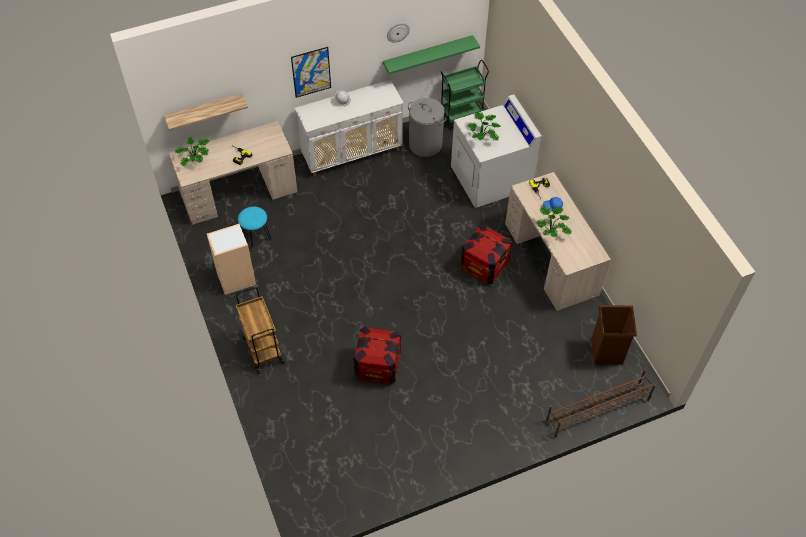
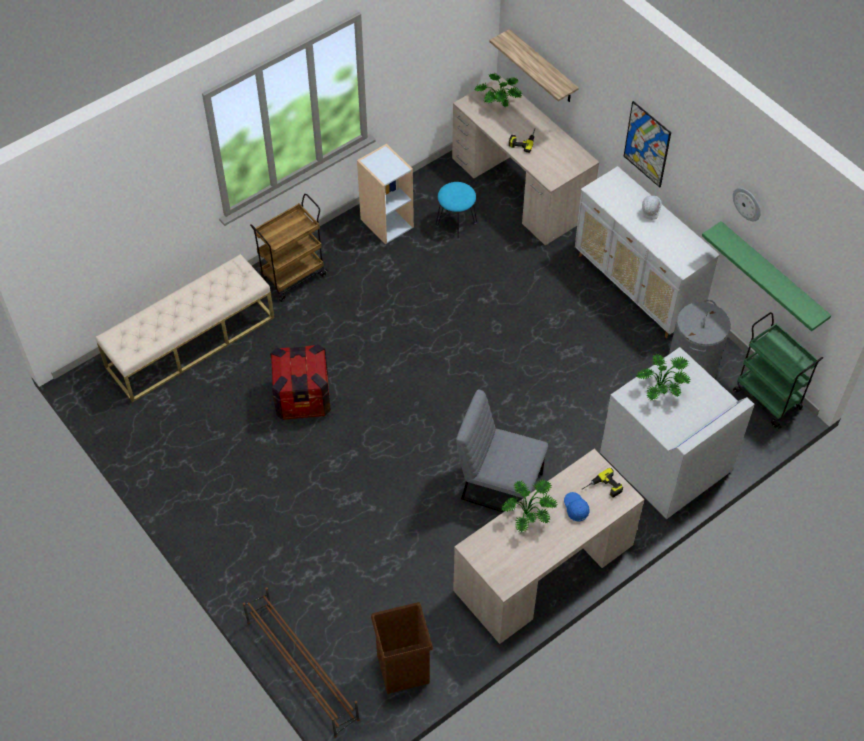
camera: 75 degrees right, 0 degrees up
crate [461,225,512,285] -> grey chair [456,389,548,512]
none -> beige bench [95,254,275,403]

